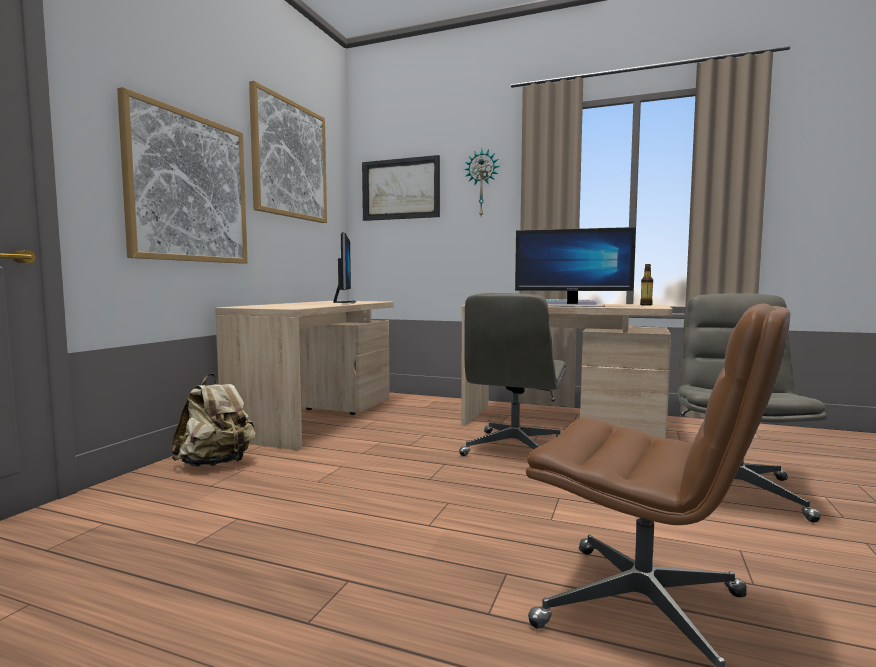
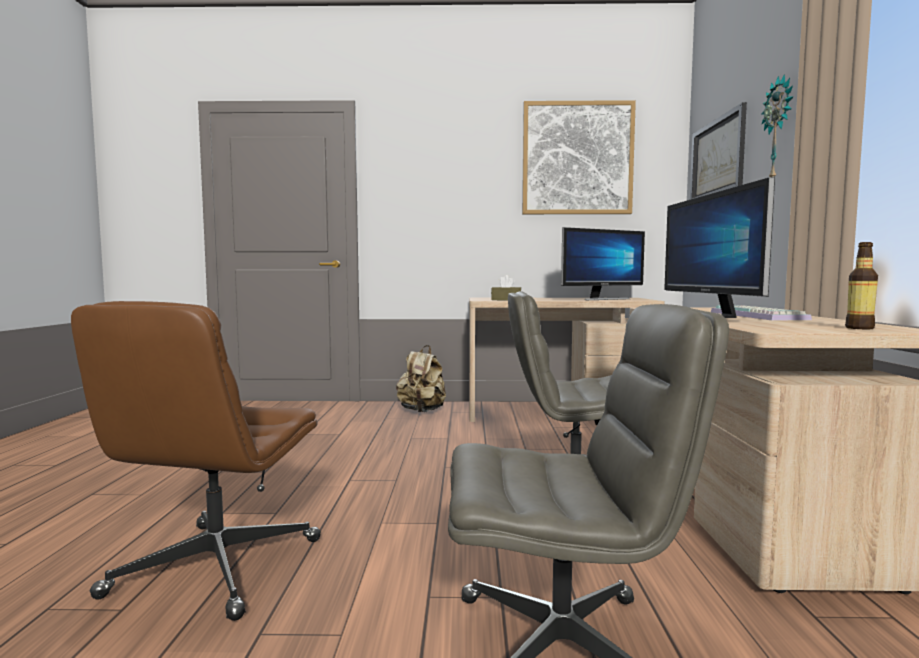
camera: 70 degrees right, 0 degrees up
picture [117,87,248,264] -> none
none -> brown tissue box [491,275,521,300]

